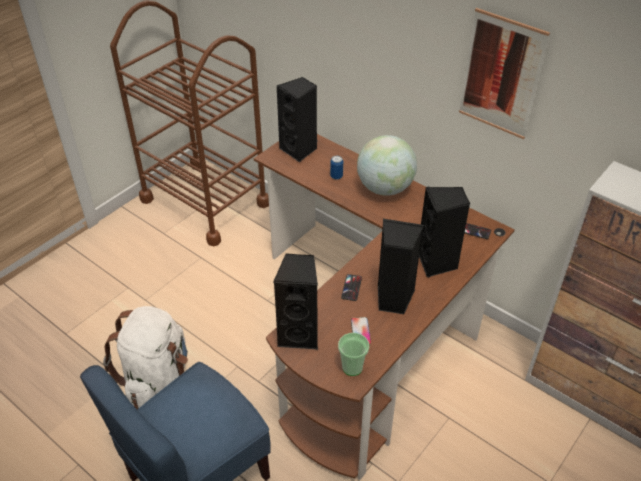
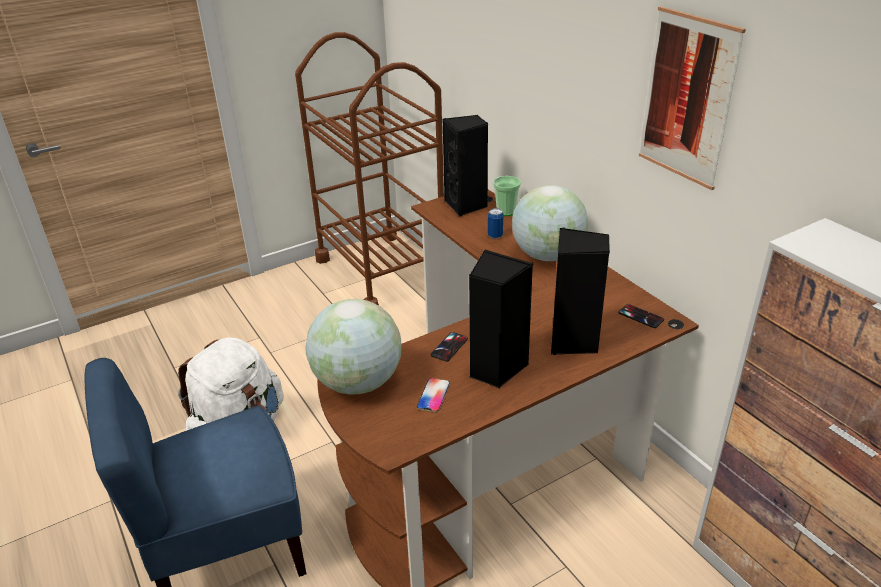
camera: 20 degrees right, 10 degrees down
black speaker [273,253,318,349] -> globe [305,299,401,395]
cup [338,333,369,376] -> cup moved to [493,176,521,216]

